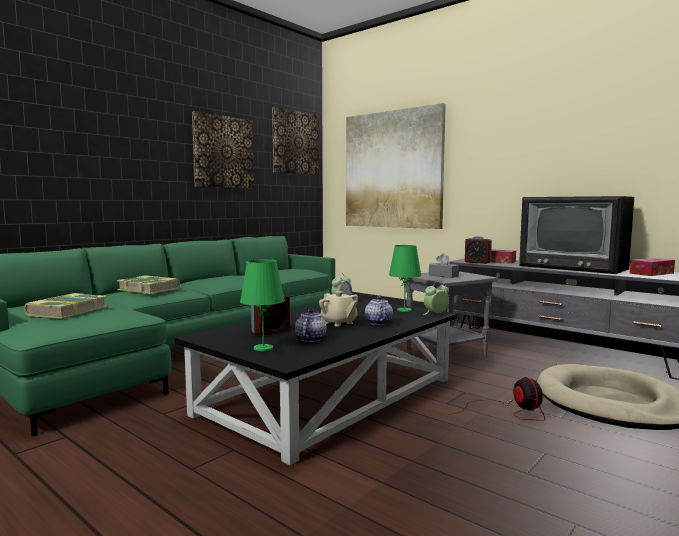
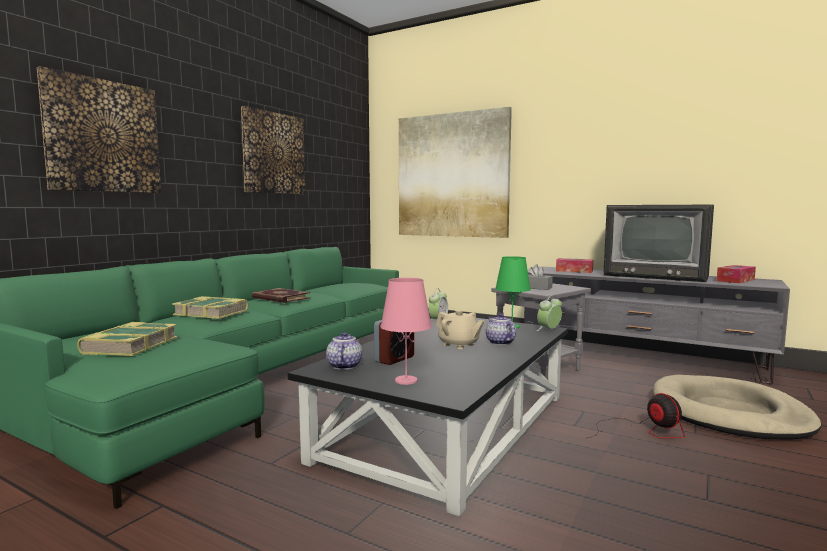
camera: 10 degrees left, 0 degrees up
green table lamp [240,259,285,351] -> pink table lamp [380,278,432,385]
picture [272,107,319,175] -> picture moved to [37,66,161,193]
teapot [295,309,327,342] -> teapot moved to [326,332,362,370]
alarm clock [465,236,492,264] -> none
none -> book [252,288,310,303]

